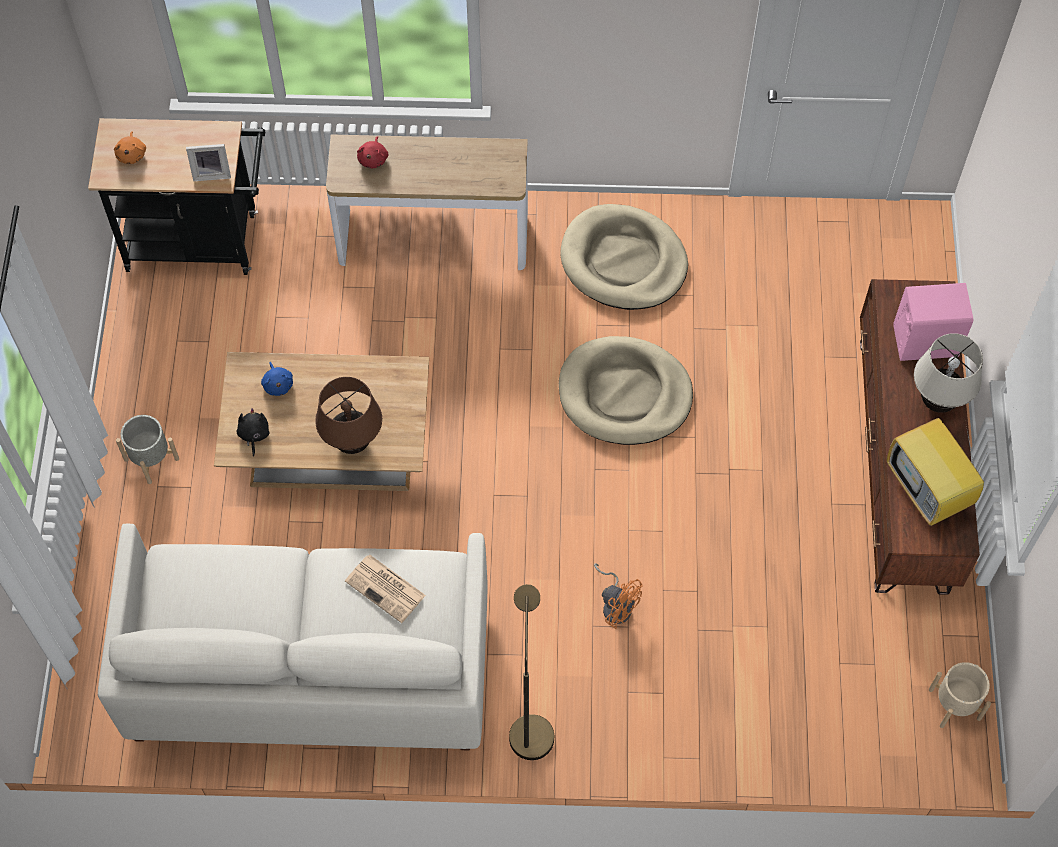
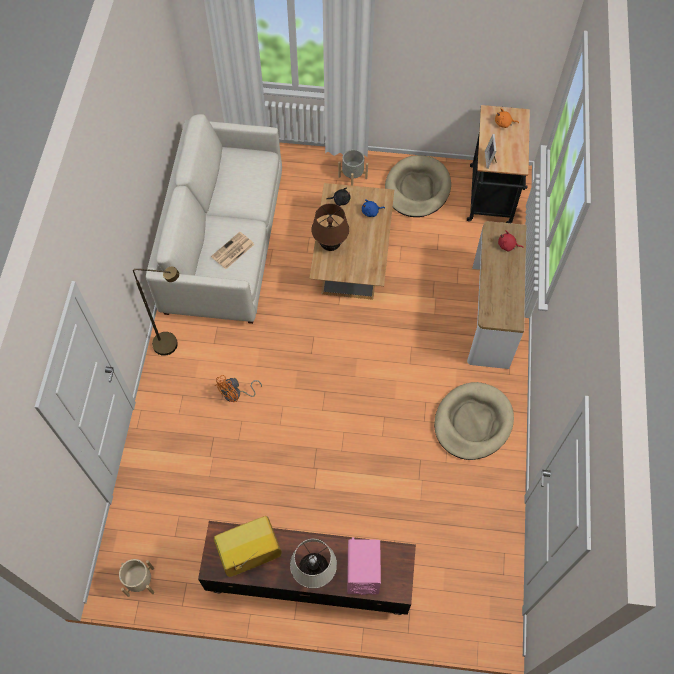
camera: 95 degrees right, 0 degrees up
beige dog bed [559,336,693,445] -> beige dog bed moved to [385,155,451,217]

